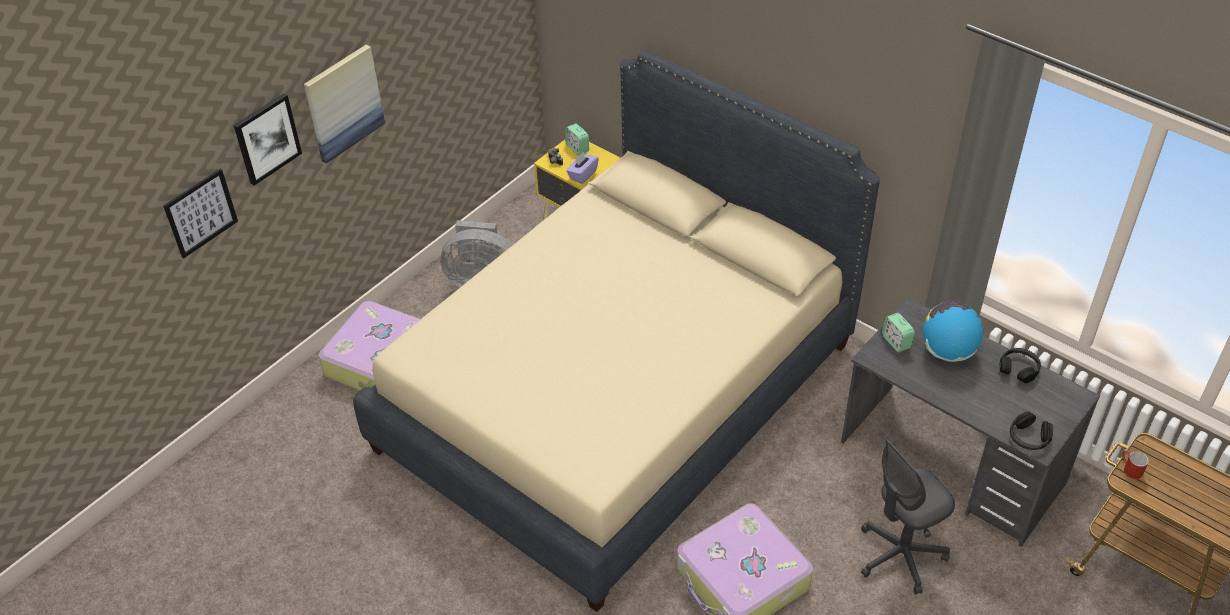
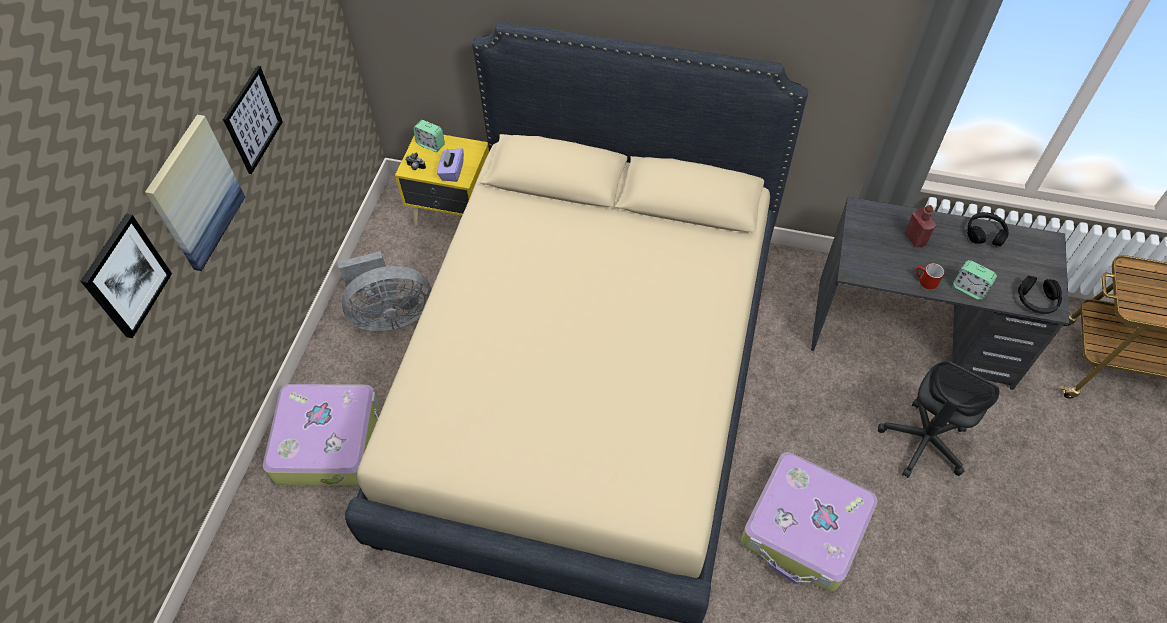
camera: 25 degrees left, 10 degrees up
picture [163,169,238,259] -> picture moved to [223,66,283,174]
alarm clock [882,313,915,352] -> alarm clock moved to [953,260,997,300]
globe [923,301,983,362] -> red bottle [905,205,937,248]
red mug [1122,450,1149,479] -> red mug moved to [916,263,944,290]

